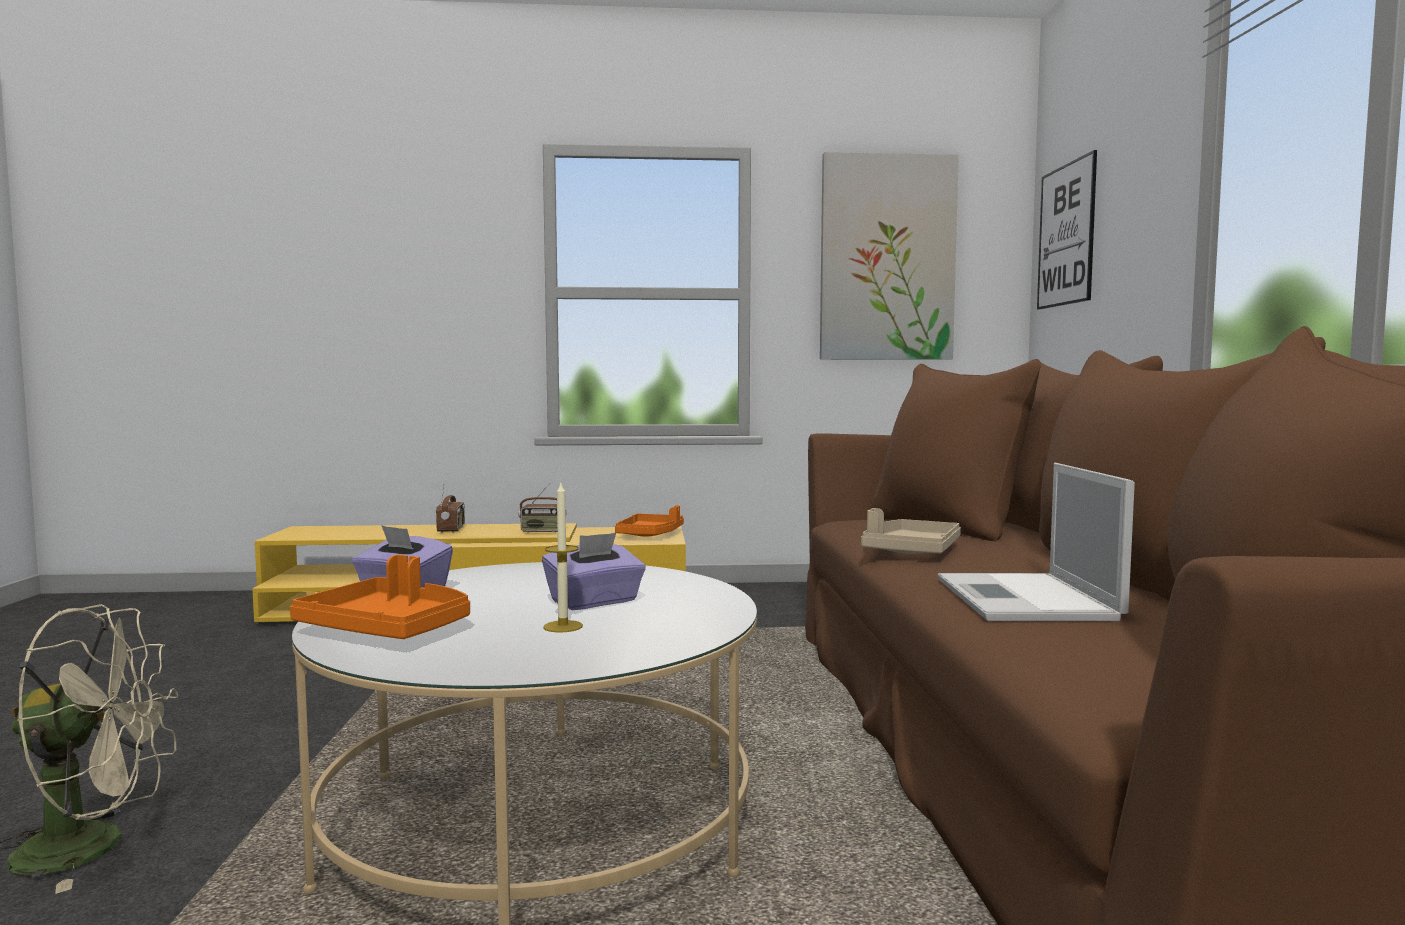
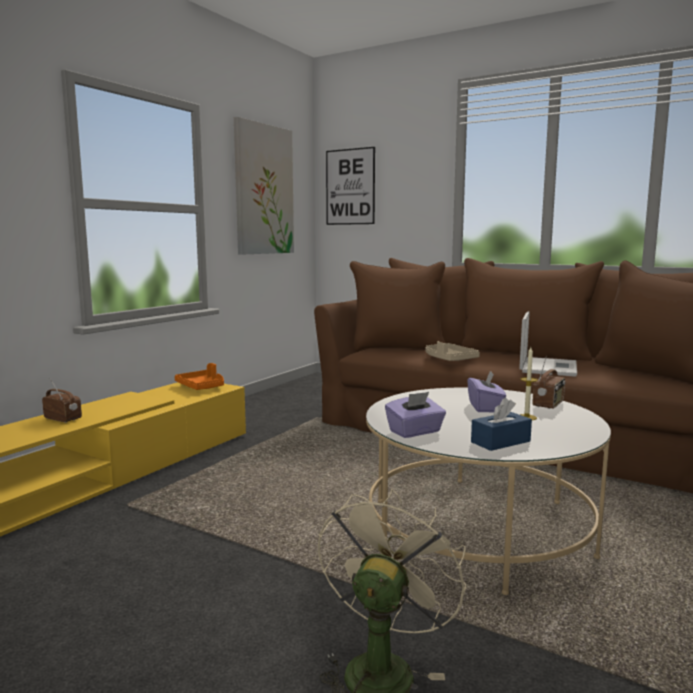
camera: 55 degrees left, 5 degrees up
orange tray [290,555,470,639] -> blue tissue box [471,397,532,451]
radio [518,483,557,533] -> radio moved to [532,356,566,409]
laptop [938,463,1135,621] -> laptop turned 105 degrees counterclockwise [519,311,577,377]

